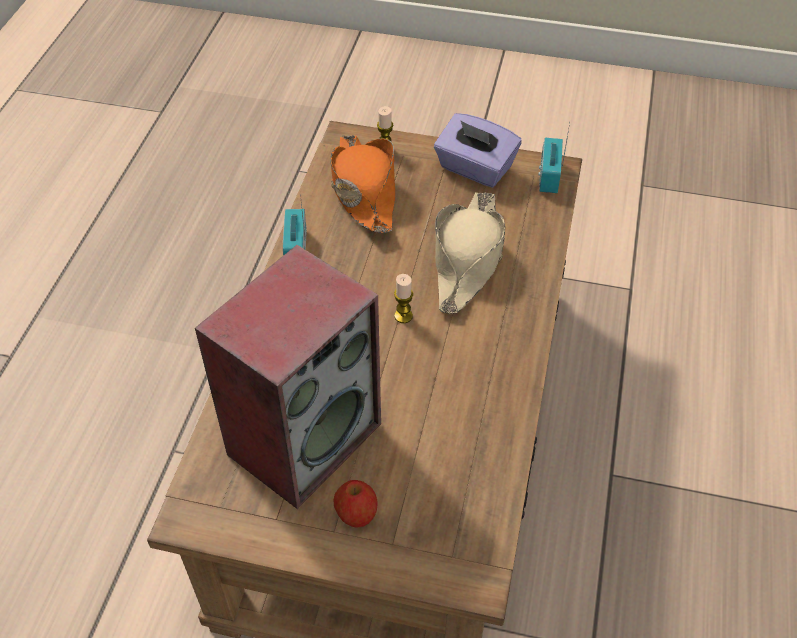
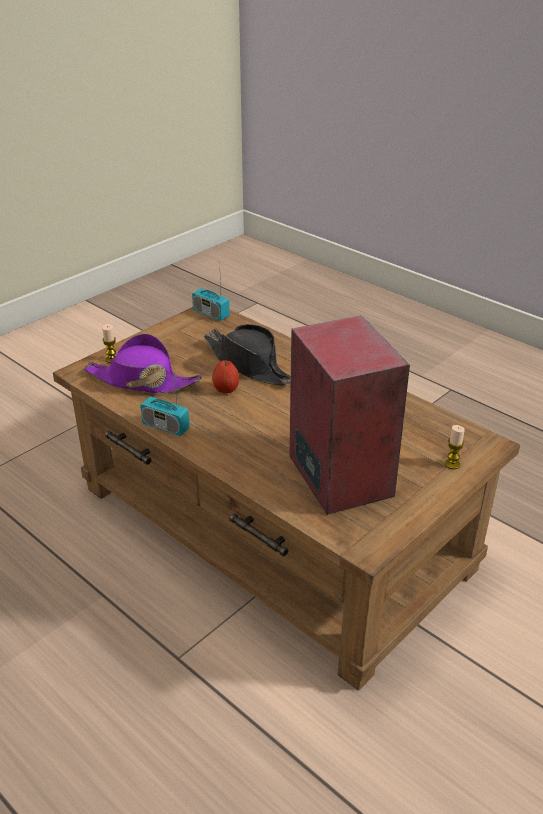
camera: 60 degrees left, 15 degrees down
orange hat [330,135,395,233] -> purple hat [84,334,202,393]
apple [334,480,377,528] -> apple moved to [212,360,239,393]
candle [394,274,413,323] -> candle moved to [445,425,465,469]
purple tissue box [434,113,521,187] -> none
beige hat [435,192,505,314] -> black hat [204,324,291,385]

